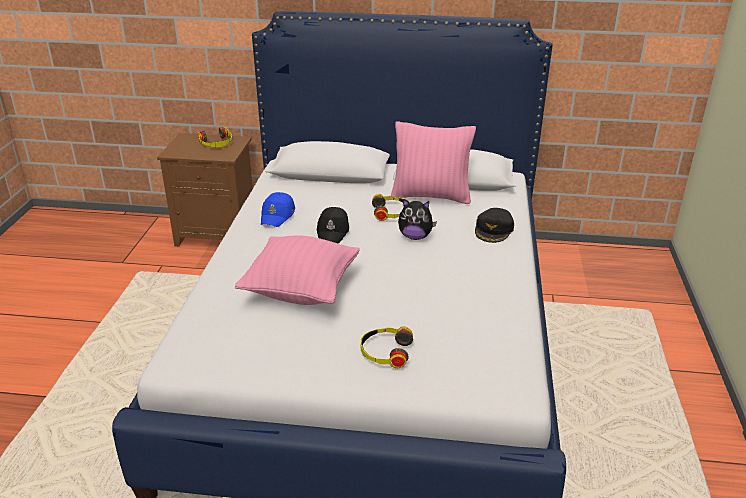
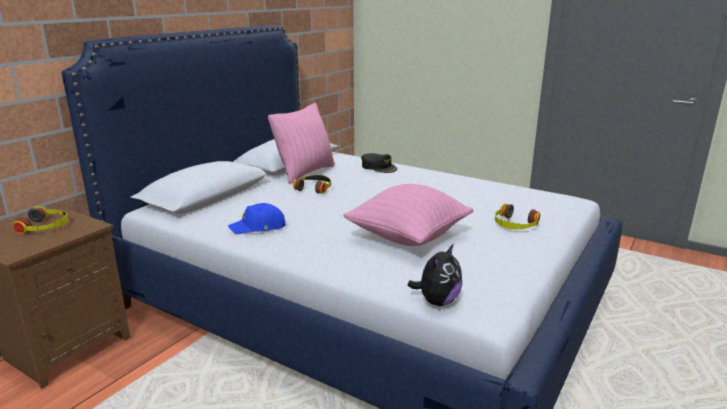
camera: 65 degrees left, 10 degrees down
blue cap [261,192,295,227] -> blue cap turned 120 degrees clockwise [228,203,286,234]
black cap [317,207,349,243] -> none
plush toy [398,199,437,240] -> plush toy moved to [408,243,462,306]

